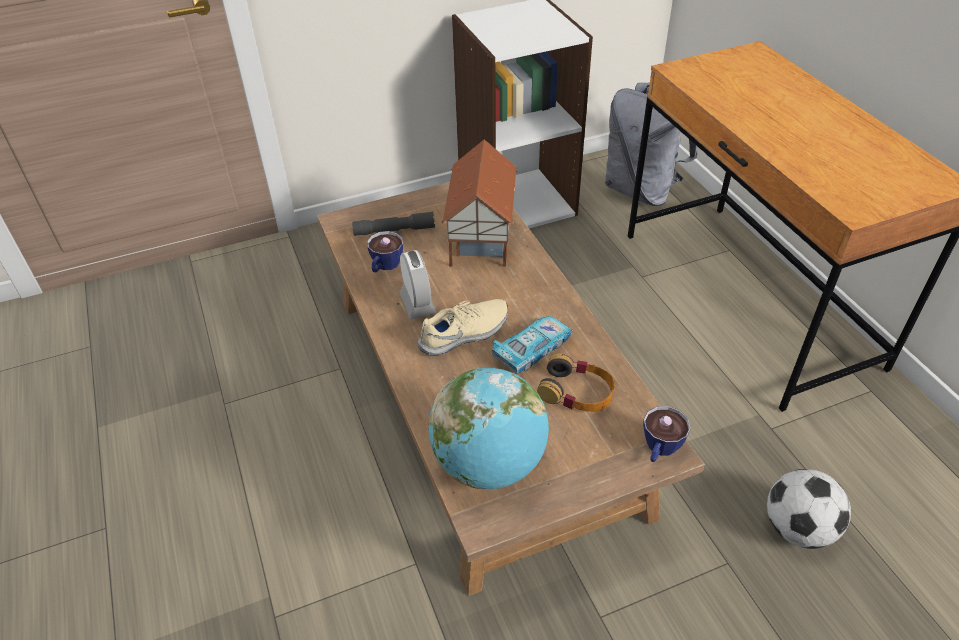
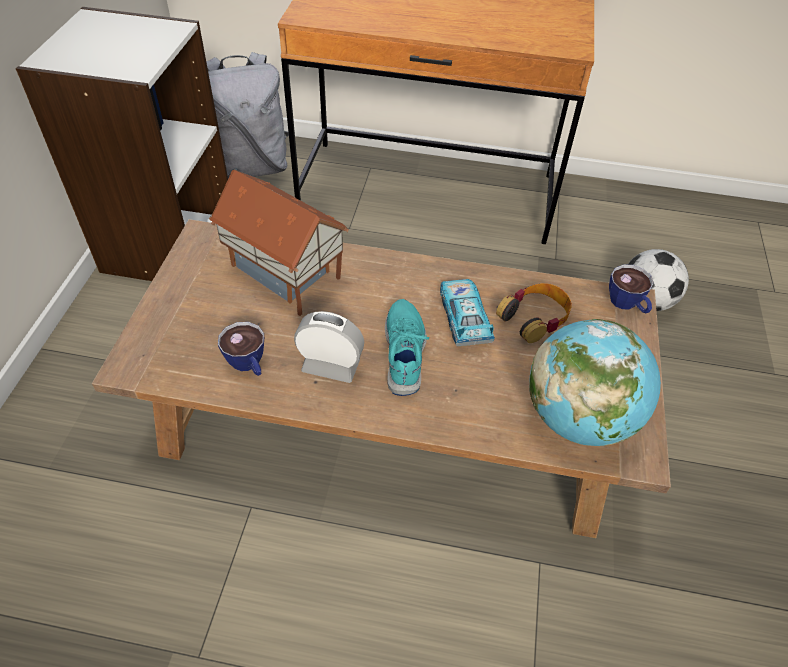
camera: 60 degrees left, 5 degrees up
grey flashlight [352,211,435,236] -> none
beige shoe [418,299,508,356] -> turquoise shoe [385,299,429,396]

